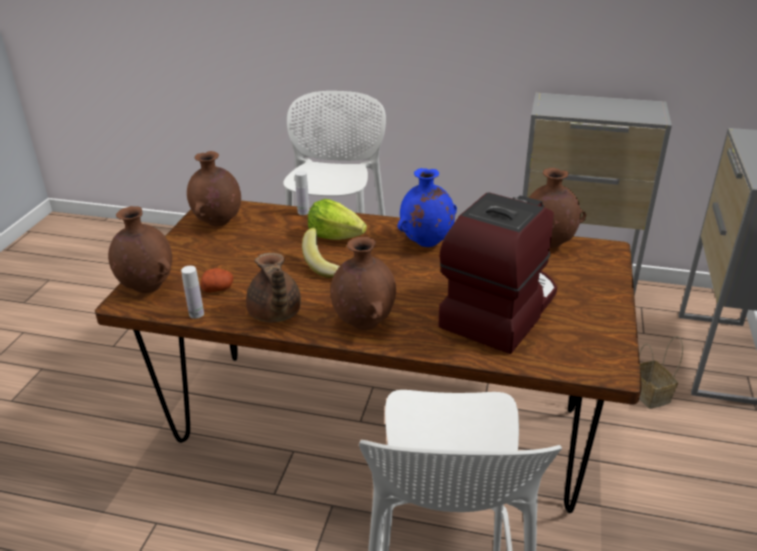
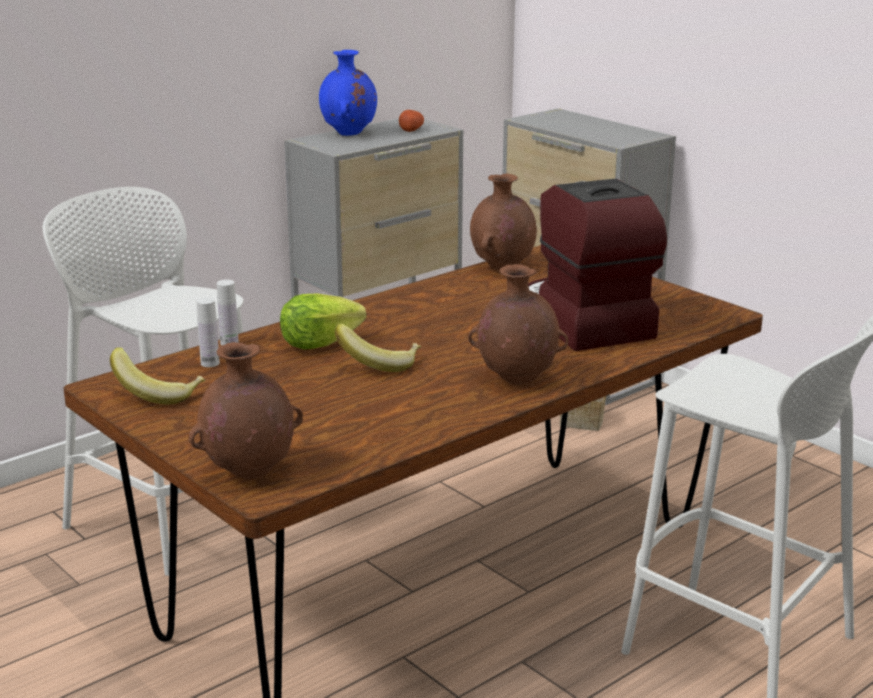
camera: 55 degrees left, 10 degrees down
white bottle [181,266,204,319] -> white bottle moved to [196,297,220,367]
brown vase [187,151,241,226] -> banana [110,347,205,404]
potato [201,268,233,293] -> potato moved to [399,110,424,132]
brown teapot [246,253,301,322] -> none
blue vase [397,168,457,247] -> blue vase moved to [319,50,377,136]

